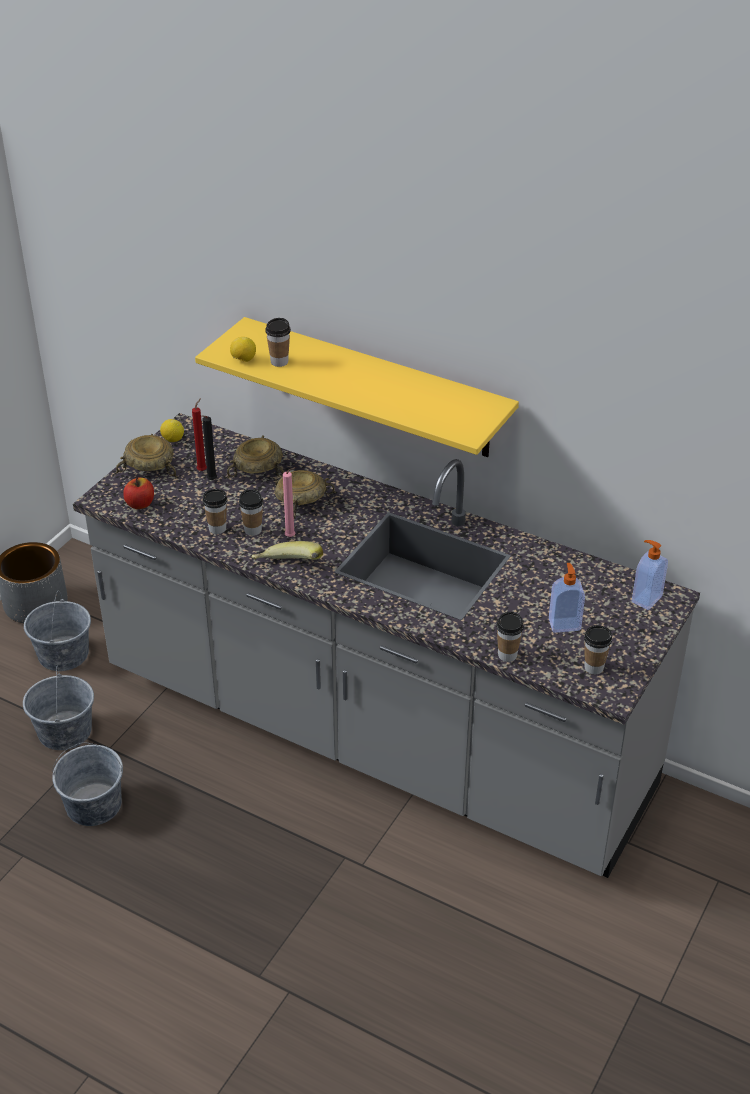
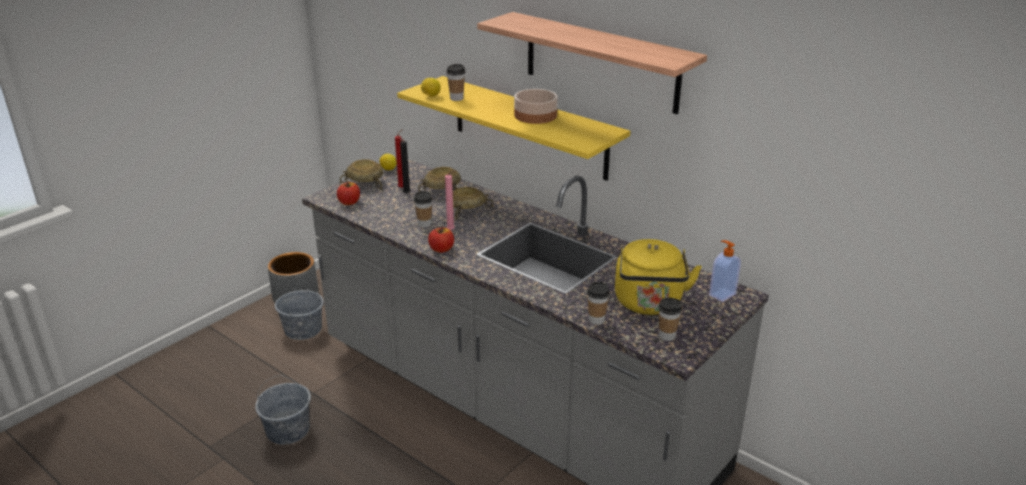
camera: 10 degrees right, 10 degrees down
grey bucket [23,666,94,750] -> none
cup [202,489,227,534] -> none
banana [252,541,323,560] -> apple [428,226,454,253]
soap dispenser [549,563,585,633] -> yellow kettle [615,239,702,315]
none -> shelf [477,12,707,114]
none -> bowl [514,89,558,124]

